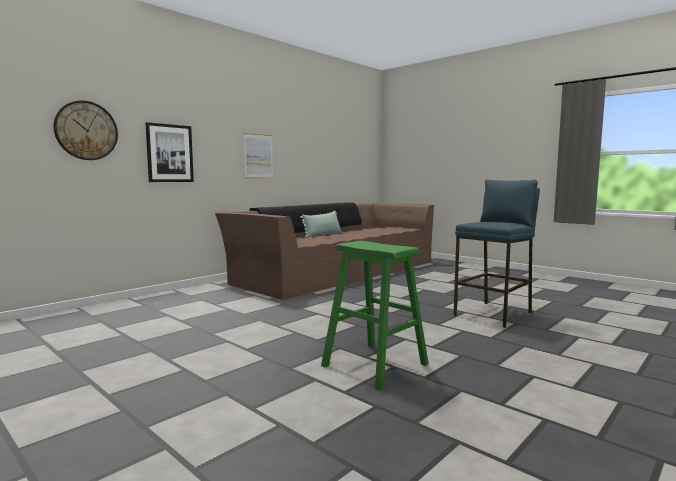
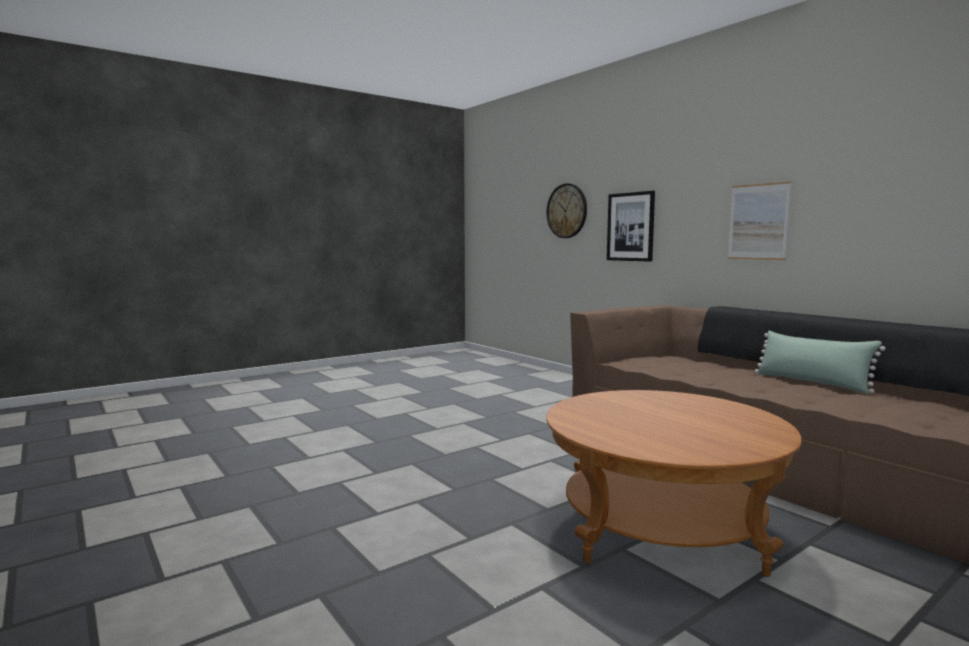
camera: 100 degrees right, 0 degrees up
green stool [321,241,429,390] -> none
blue stool [454,179,540,328] -> none
none -> brown coffee table [546,390,802,577]

